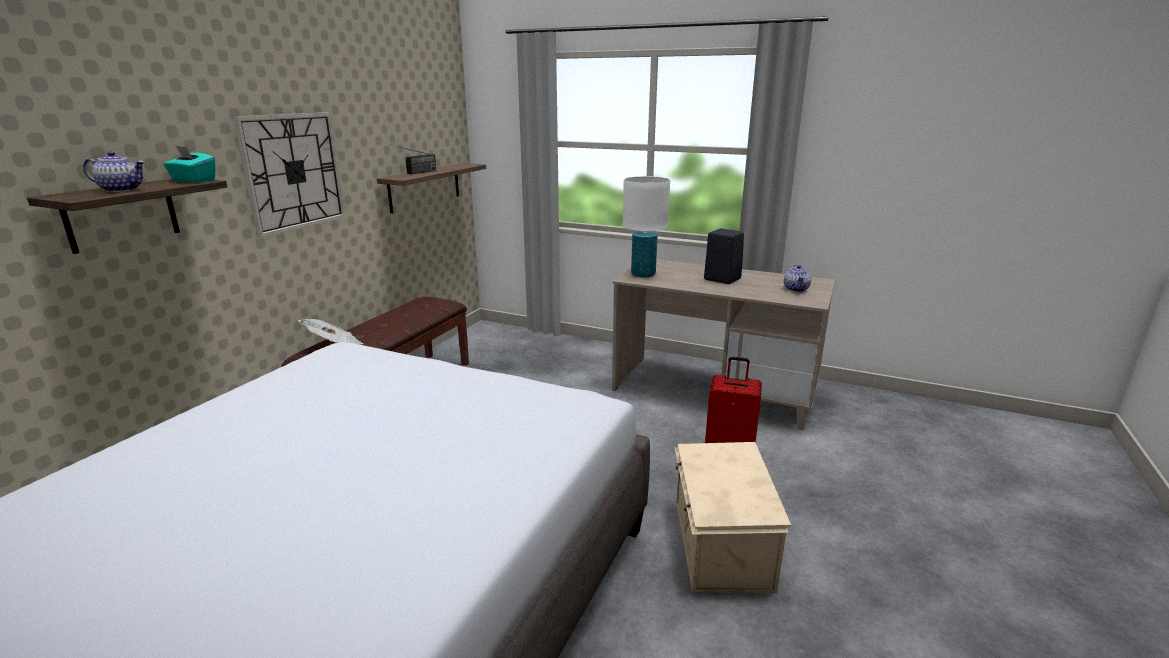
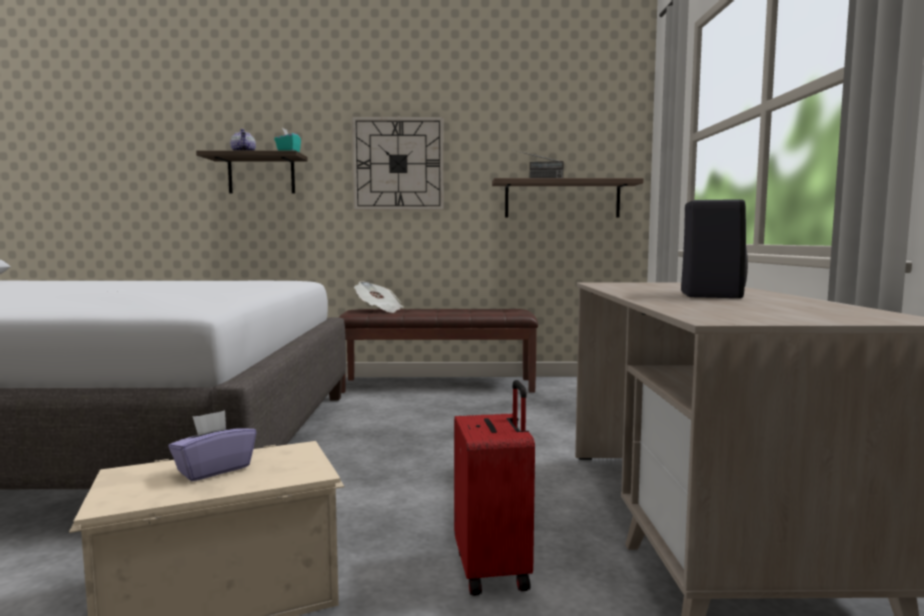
camera: 65 degrees right, 15 degrees down
white table lamp [623,176,670,278] -> none
teapot [784,265,811,292] -> none
none -> purple tissue box [168,410,256,482]

